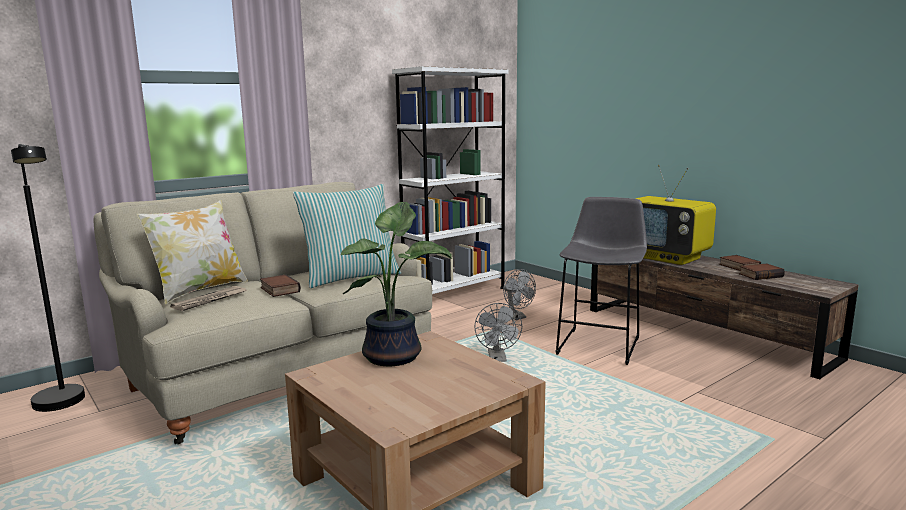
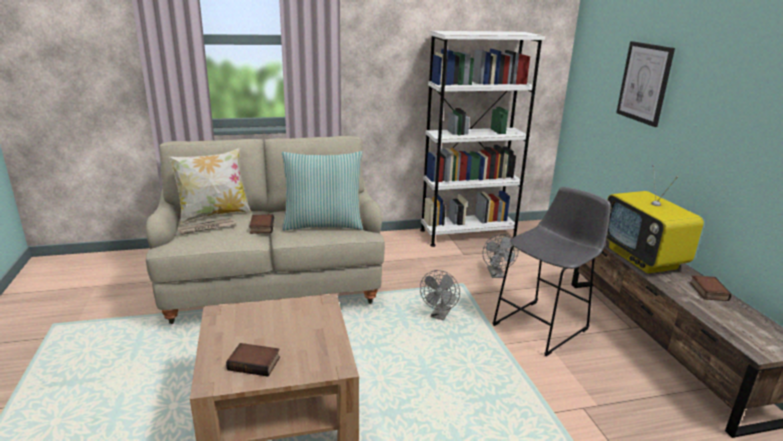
camera: 25 degrees right, 10 degrees up
black floor lamp [11,144,85,412] -> none
potted plant [341,202,452,367] -> none
book [739,264,785,280] -> book moved to [226,343,280,376]
none -> picture [616,41,675,127]

